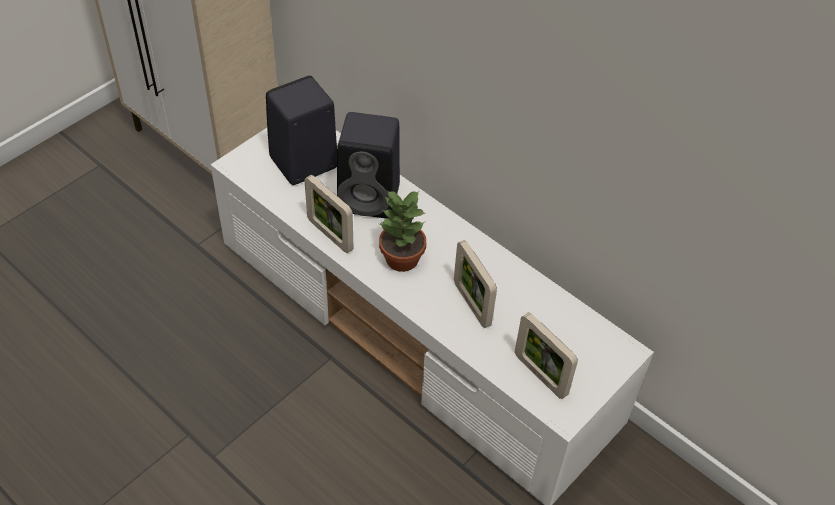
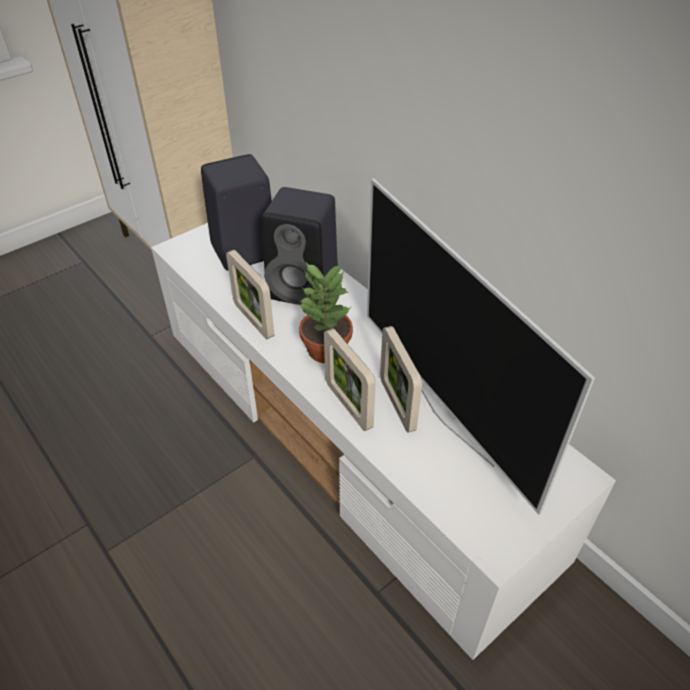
camera: 10 degrees right, 5 degrees down
picture frame [515,313,578,399] -> picture frame moved to [324,328,376,431]
none -> television [367,178,595,515]

